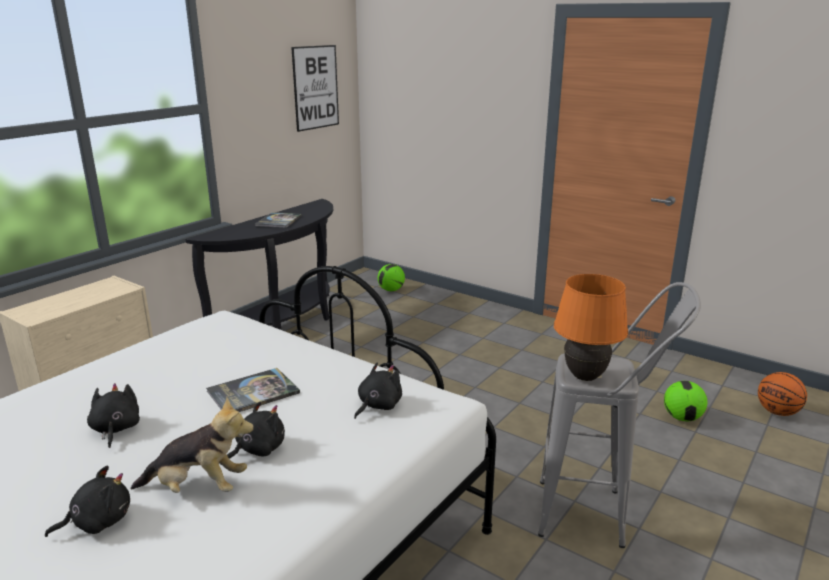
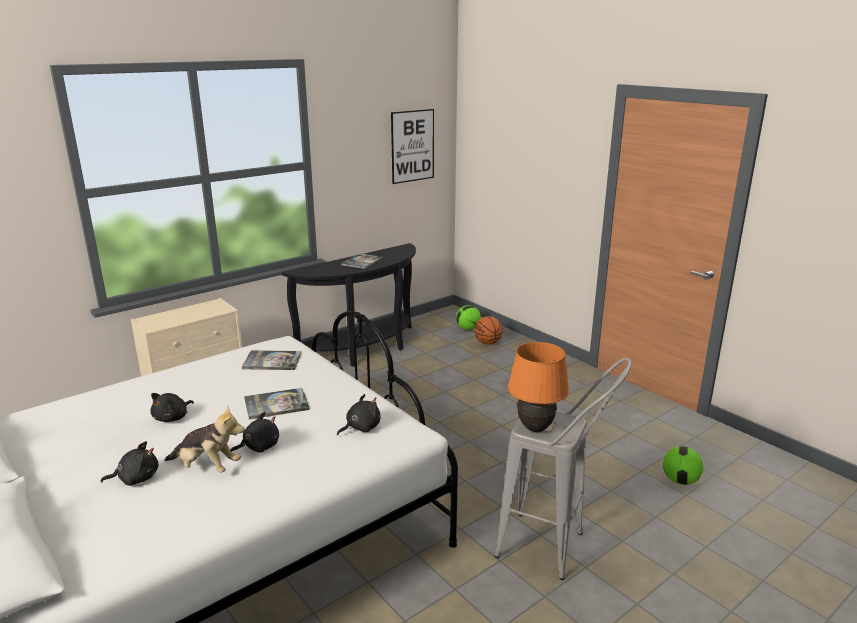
camera: 15 degrees right, 0 degrees up
black plush toy [87,383,140,448] -> black plush toy turned 150 degrees counterclockwise [150,393,194,422]
basketball [758,372,807,416] -> basketball moved to [474,316,503,345]
none -> book [242,350,302,370]

